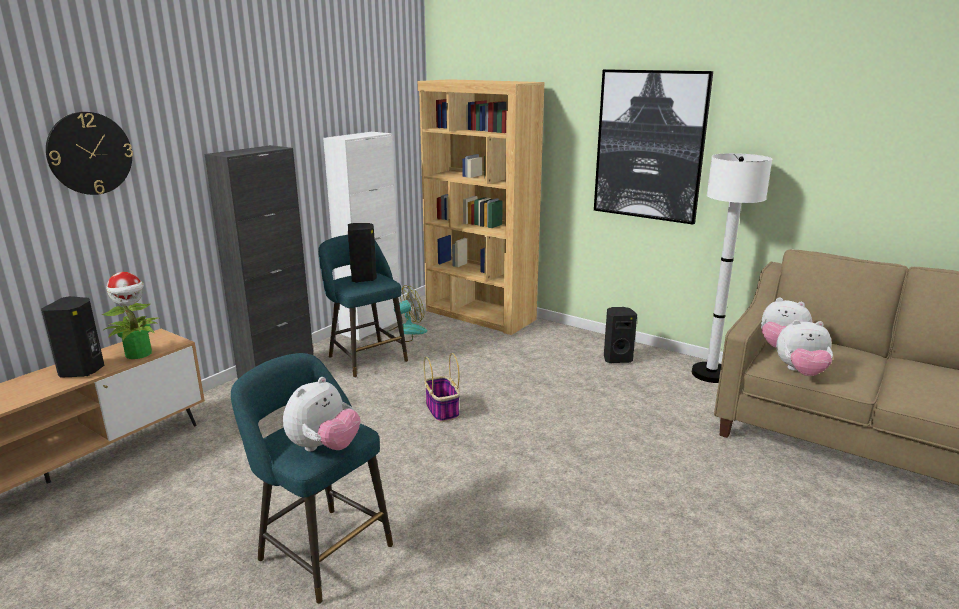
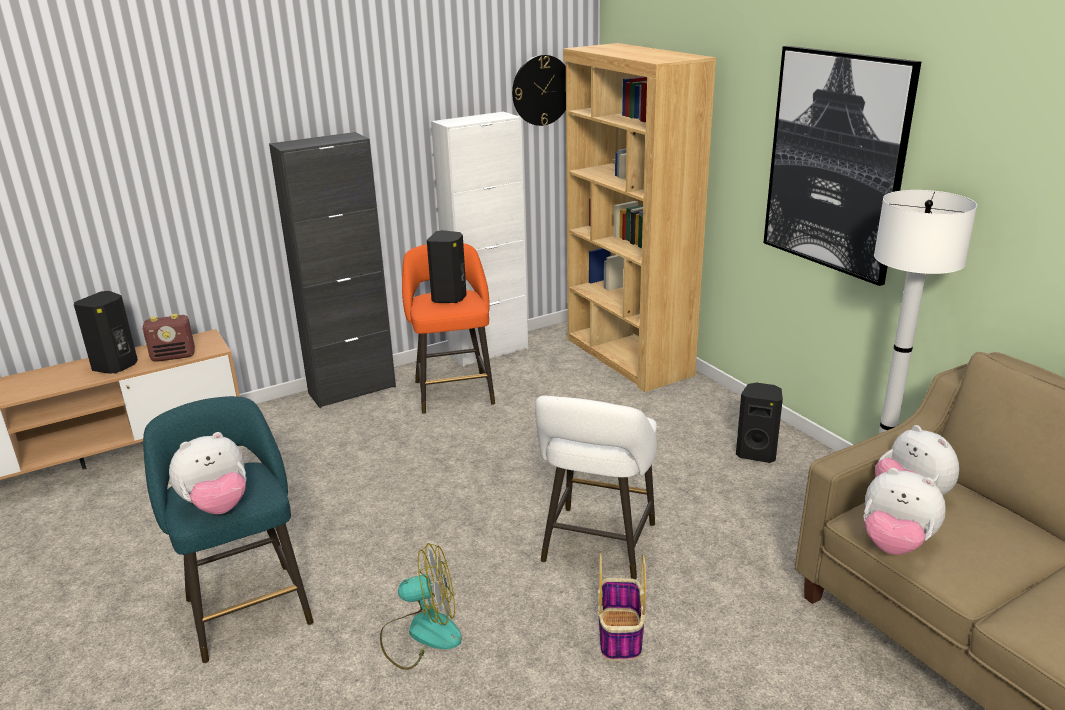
camera: 25 degrees right, 5 degrees up
wall clock [46,112,133,195] -> wall clock moved to [512,55,566,126]
potted plant [101,272,160,359] -> radio [143,314,195,362]
turquoise stool [318,235,408,378] -> orange stool [402,243,495,414]
fan [385,285,427,342] -> fan moved to [380,543,462,670]
basket [424,353,460,422] -> basket moved to [598,553,646,661]
none -> white stool [535,396,657,580]

